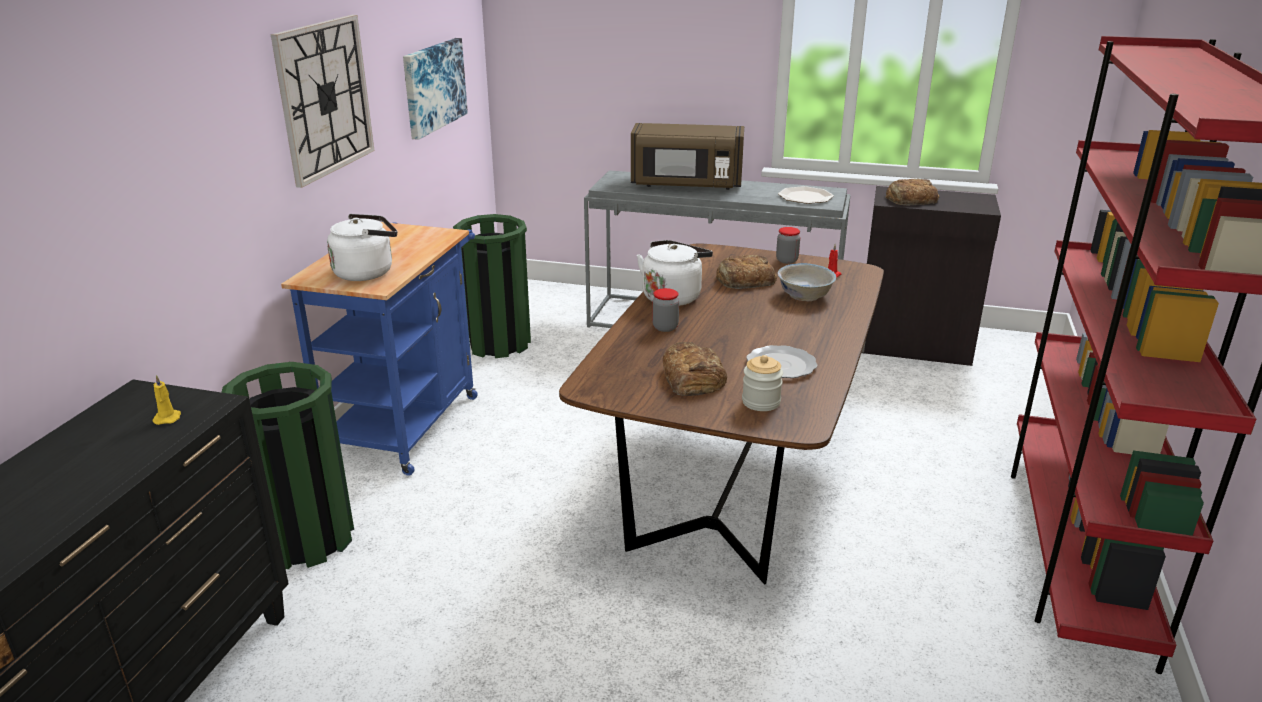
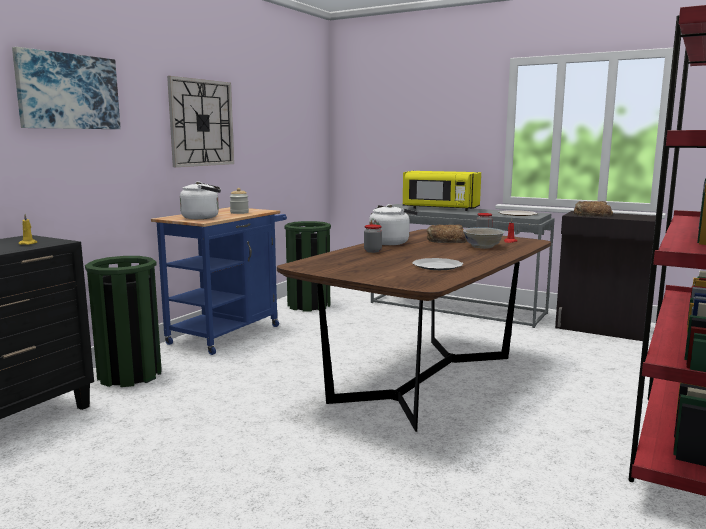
camera: 15 degrees right, 15 degrees down
picture [403,38,468,140] -> picture moved to [12,47,121,129]
brown microwave [631,123,744,190] -> yellow microwave [403,171,481,211]
bread [663,342,727,396] -> none
jar [742,355,783,411] -> jar moved to [230,188,249,214]

